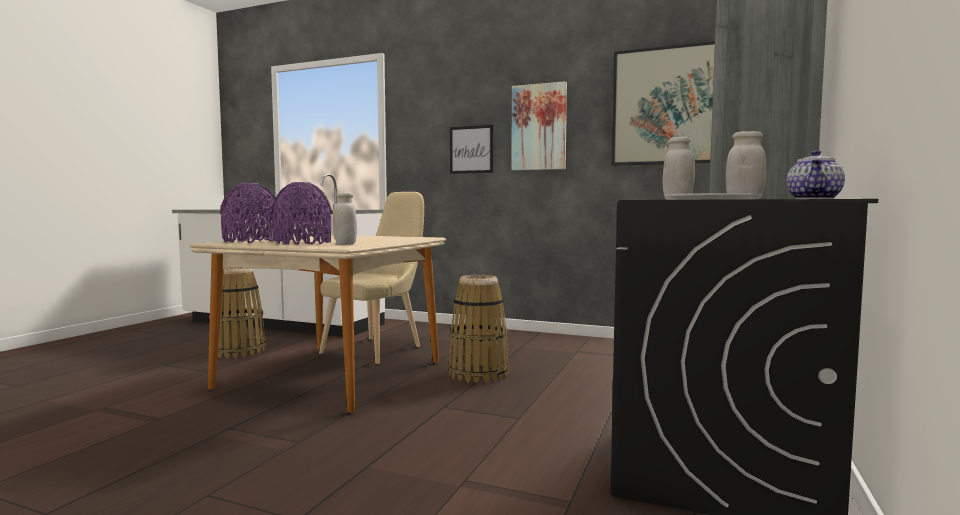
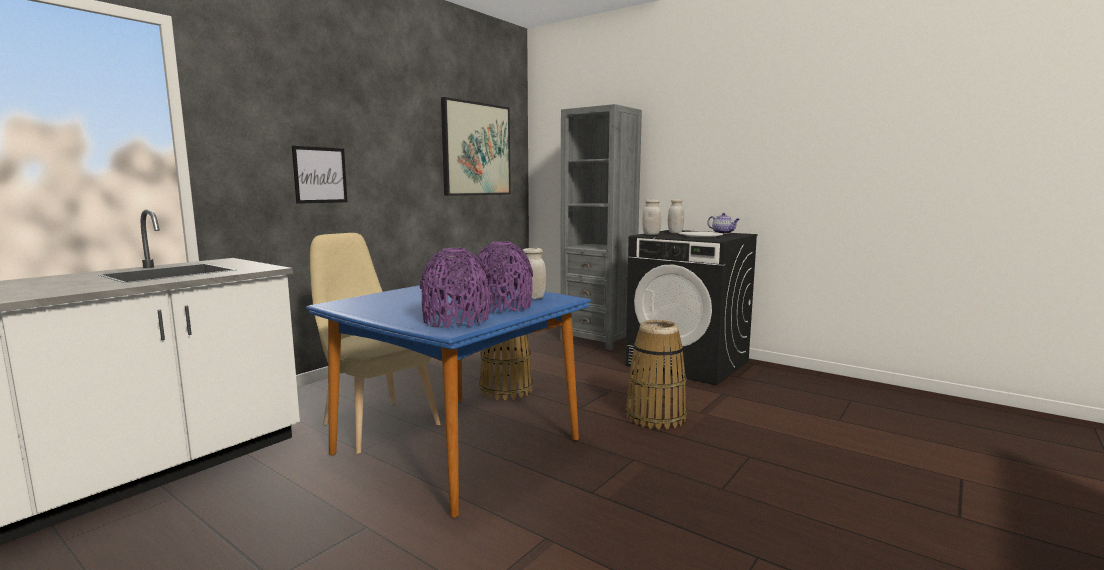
camera: 75 degrees left, 5 degrees up
beige dining table [189,235,446,413] -> blue dining table [306,285,591,518]
basket [208,268,266,359] -> basket moved to [626,320,687,430]
picture [511,81,567,171] -> none

